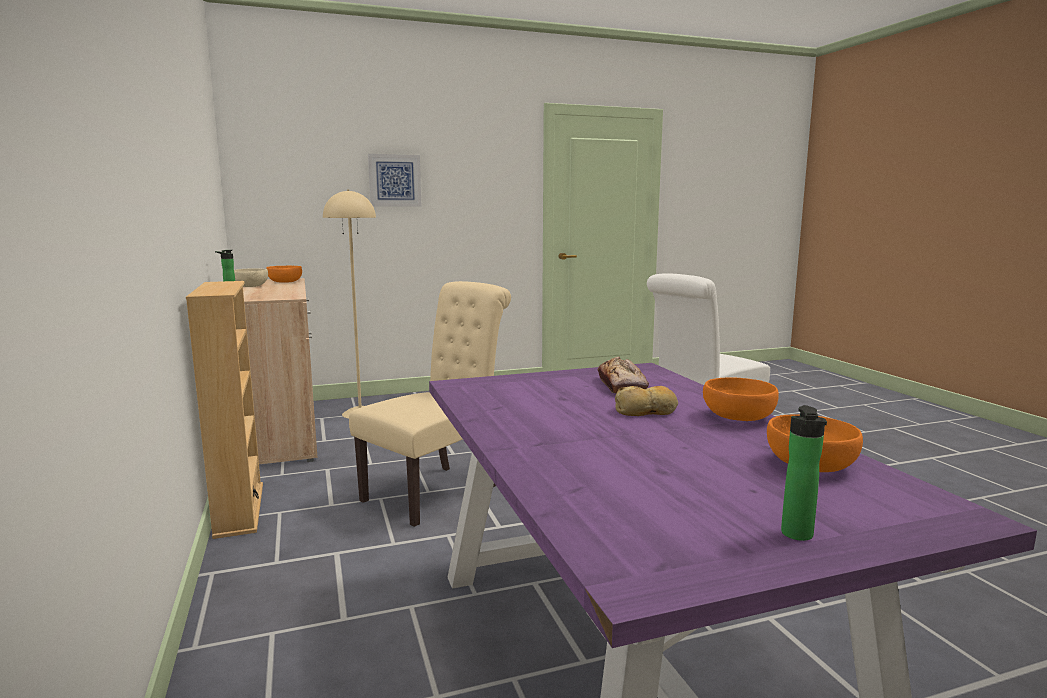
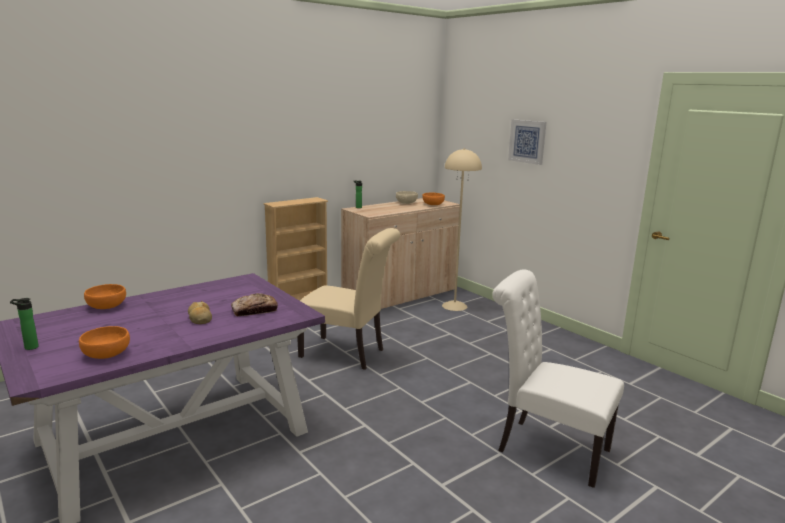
camera: 70 degrees right, 5 degrees up
orange bowl [703,377,779,421] -> orange bowl moved to [84,284,126,309]

